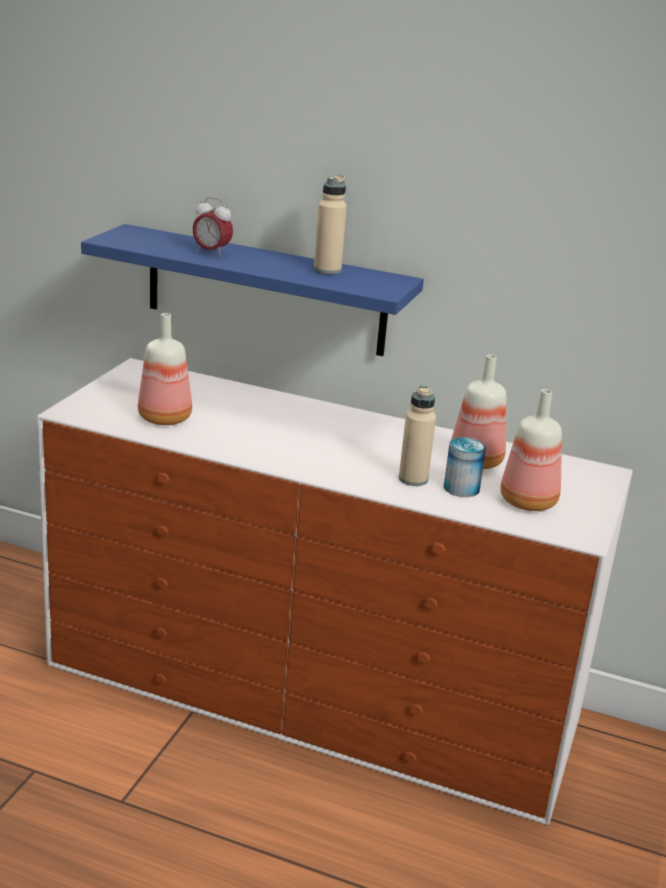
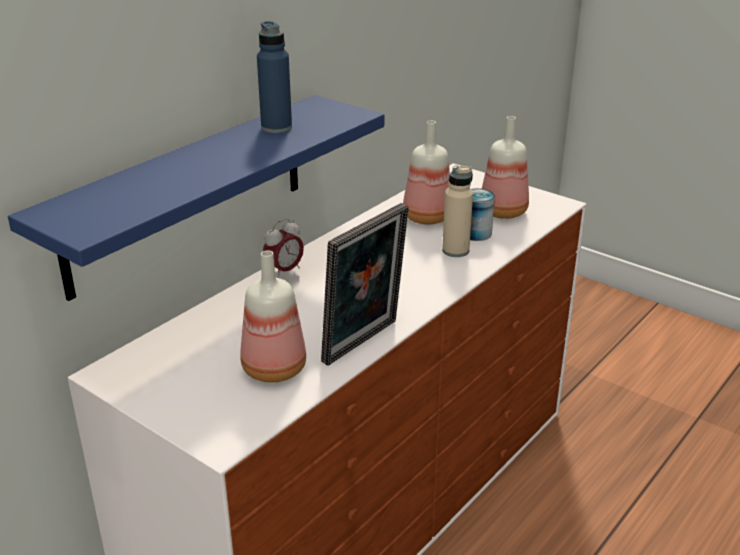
camera: 70 degrees left, 5 degrees up
alarm clock [193,197,233,257] -> alarm clock moved to [263,218,304,278]
beige bottle [314,175,347,274] -> blue bottle [257,21,292,133]
none -> picture frame [321,203,409,365]

